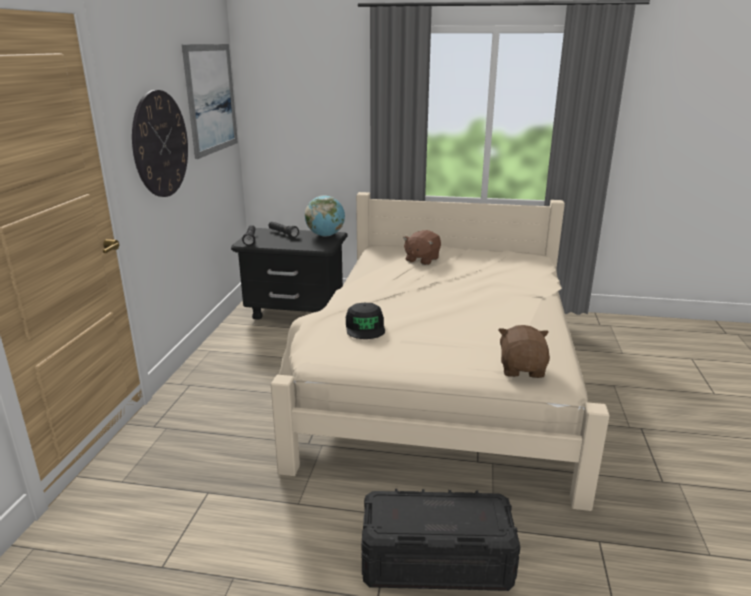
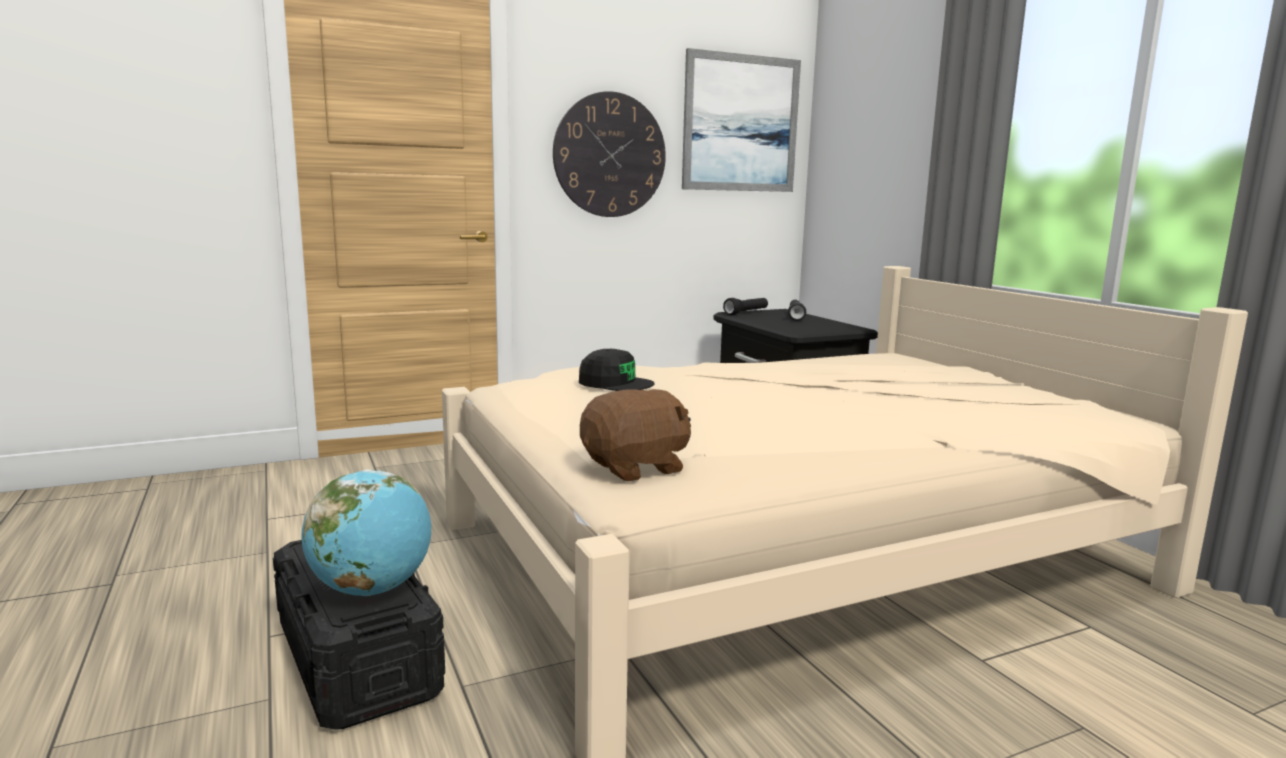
camera: 55 degrees right, 10 degrees down
globe [305,196,345,236] -> globe moved to [301,469,431,596]
black cap [346,303,385,339] -> black cap turned 120 degrees counterclockwise [579,349,654,391]
brown plush toy [403,230,441,265] -> none

